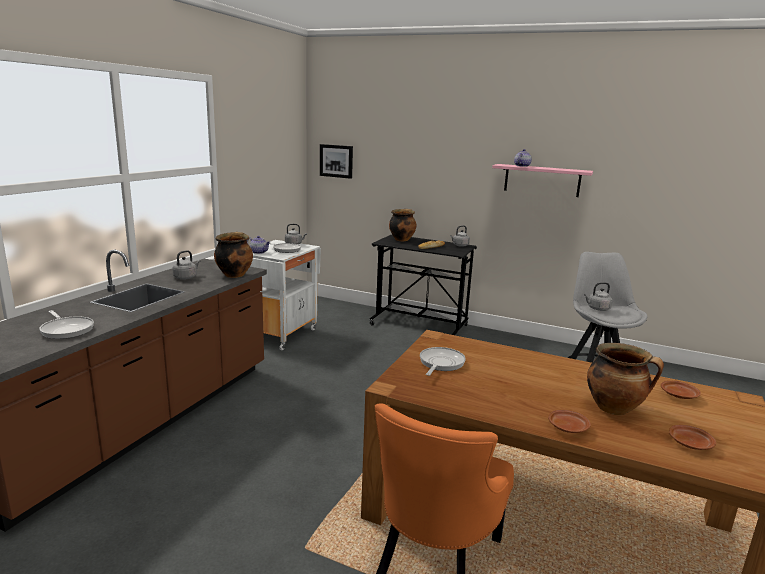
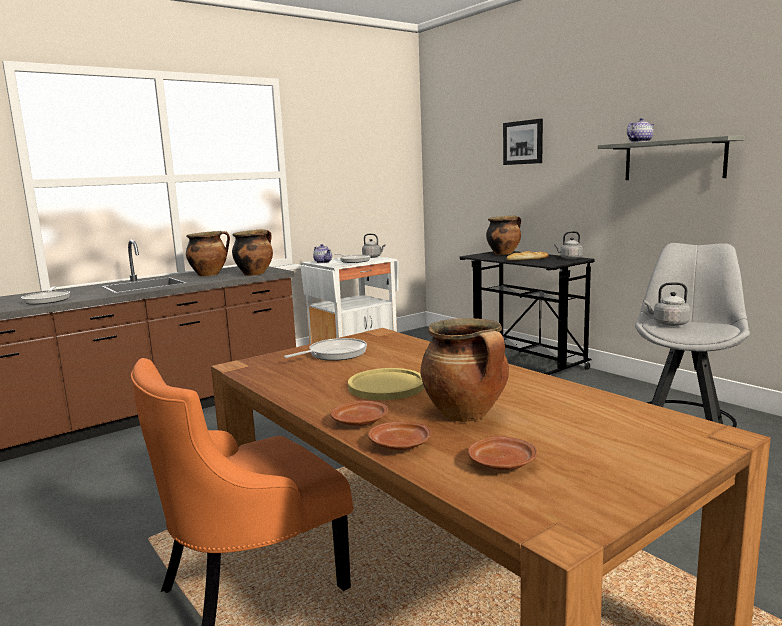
camera: 30 degrees right, 5 degrees down
grey kettle [172,250,200,279] -> cooking pot [186,231,230,276]
picture [320,144,353,179] -> picture moved to [503,119,543,165]
pink shelf [492,164,593,197] -> grey shelf [598,136,745,180]
brown plate [661,381,701,399] -> brown plate moved to [368,421,432,451]
none -> yellow plate [348,368,424,400]

